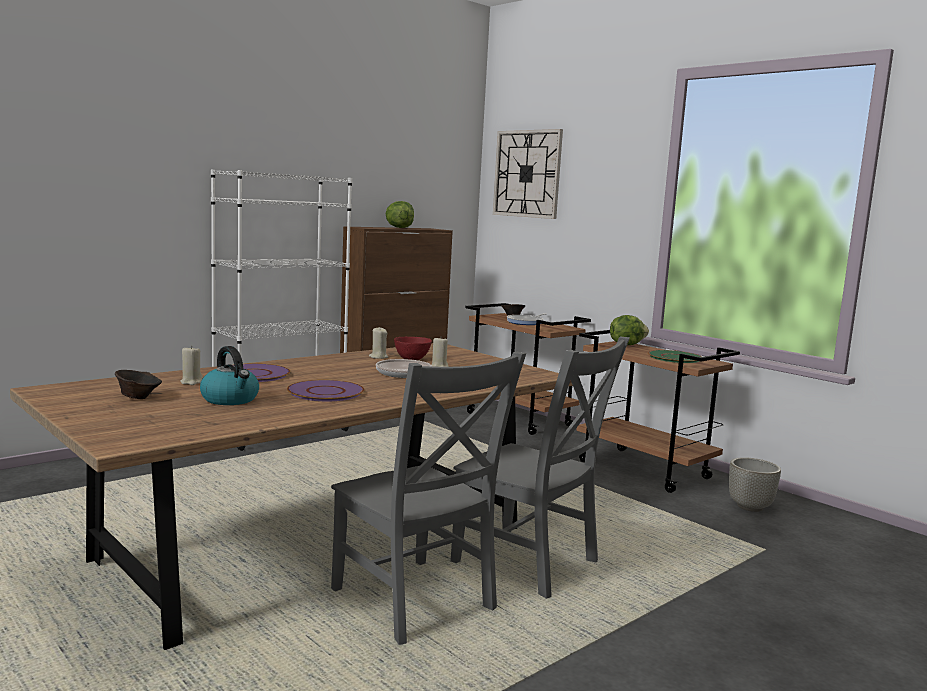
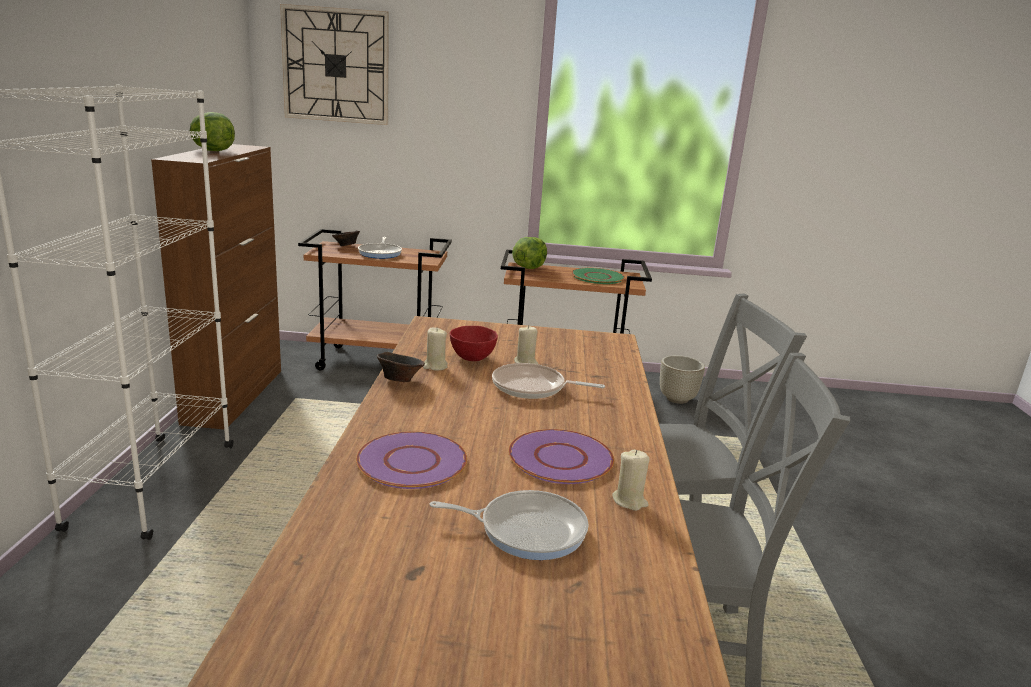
camera: 45 degrees left, 10 degrees up
brown bowl [115,370,162,399] -> brown bowl moved to [377,352,425,382]
beige candle [180,345,203,385] -> beige candle moved to [612,450,650,511]
kettle [200,346,259,405] -> frying pan [430,490,589,560]

